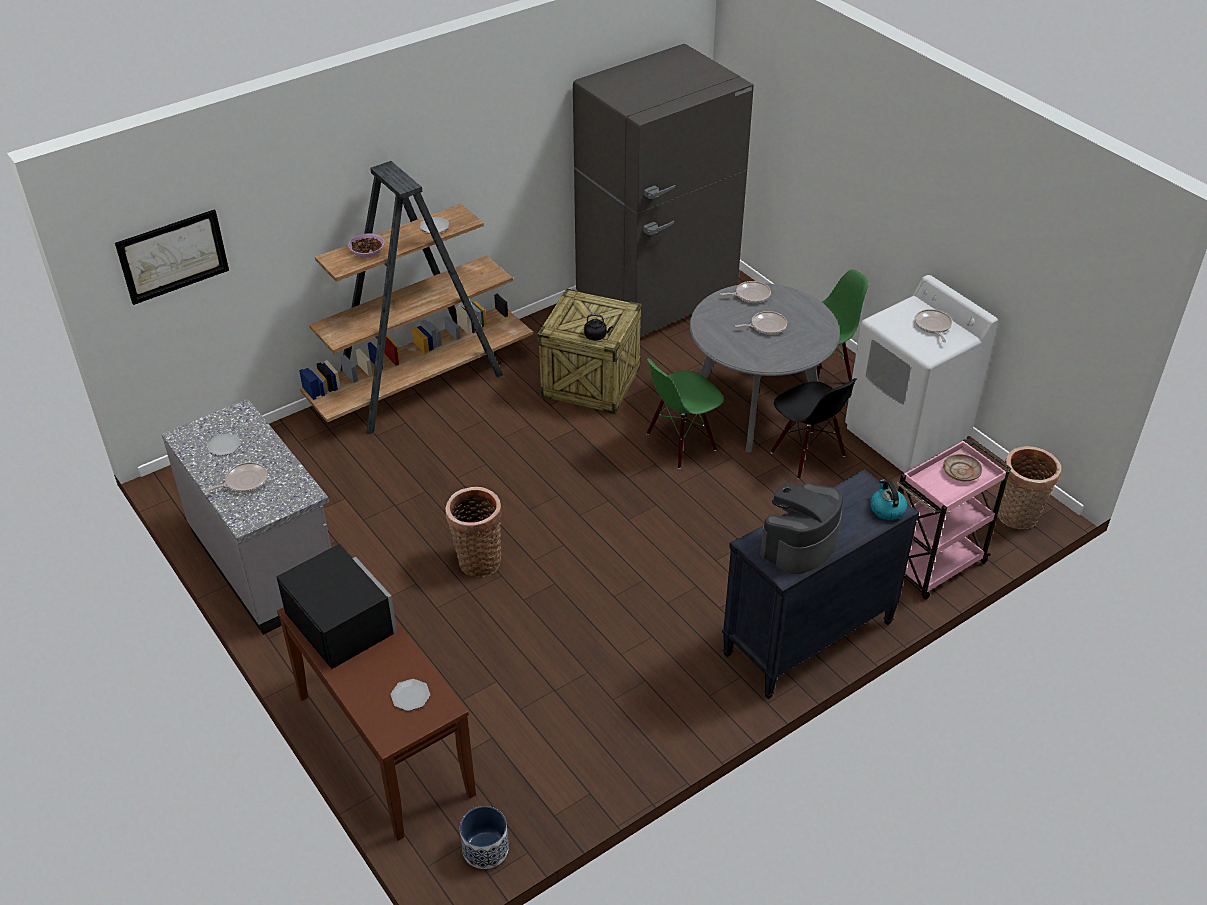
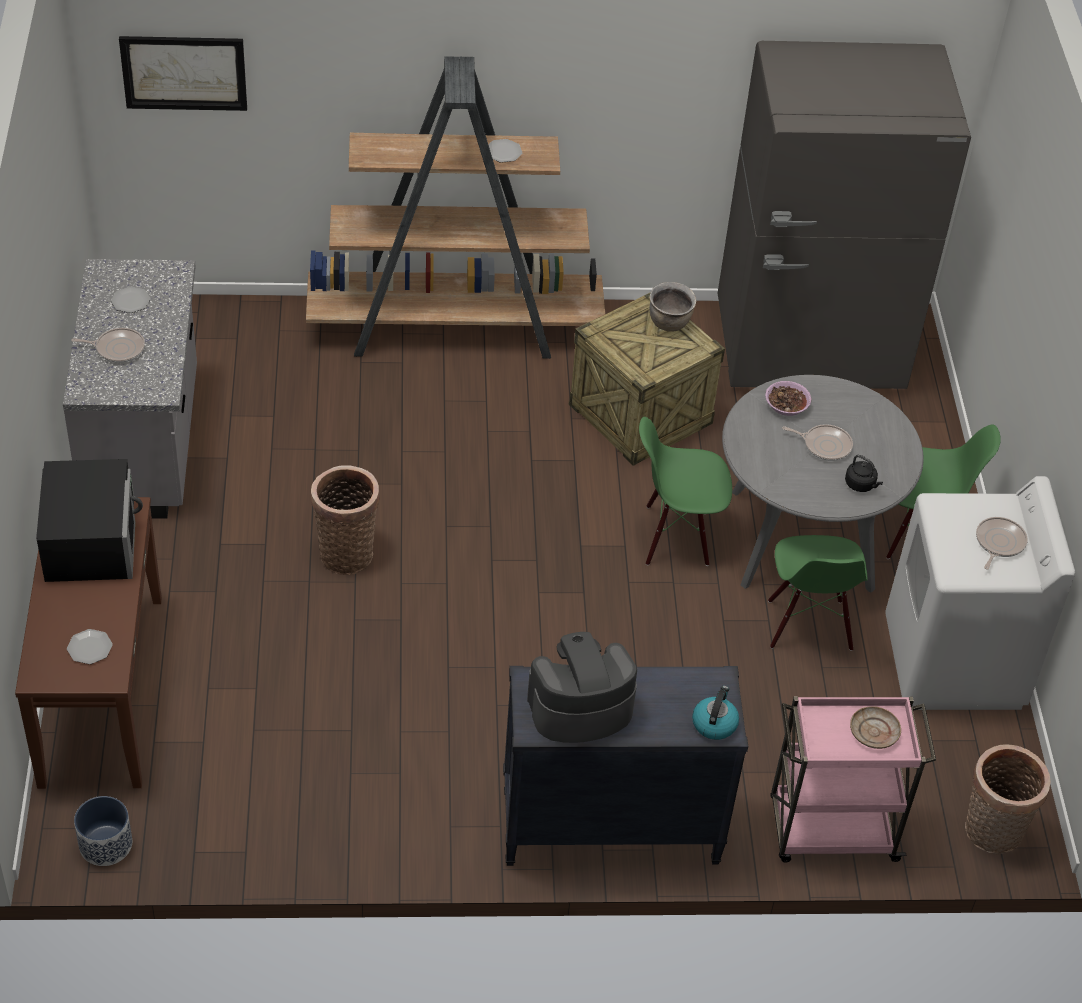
camera: 30 degrees right, 5 degrees up
bowl [348,234,385,257] -> bowl moved to [765,381,812,416]
black kettle [584,314,613,341] -> black kettle moved to [845,455,883,492]
frying pan [720,281,771,303] -> none
black chair [771,378,857,479] -> green chair [768,535,868,651]
none -> brown cooking pot [649,282,696,332]

